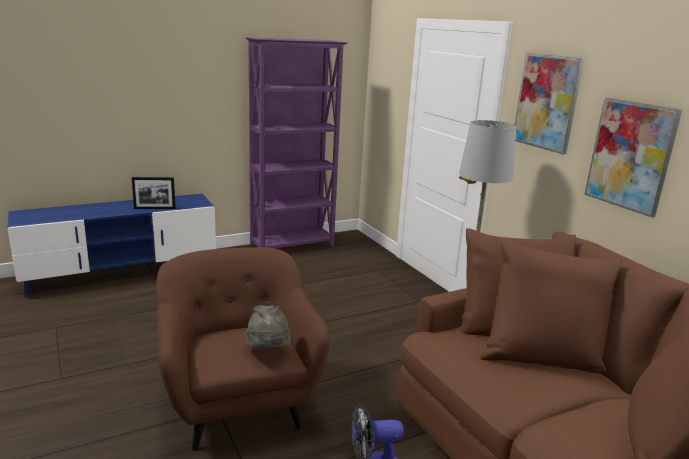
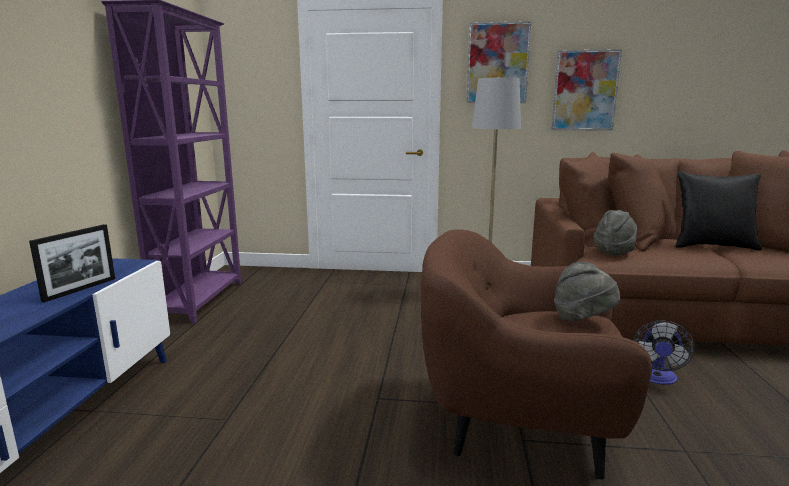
camera: 55 degrees left, 5 degrees down
none -> grey hat [593,210,637,255]
none -> black pillow [676,171,762,251]

